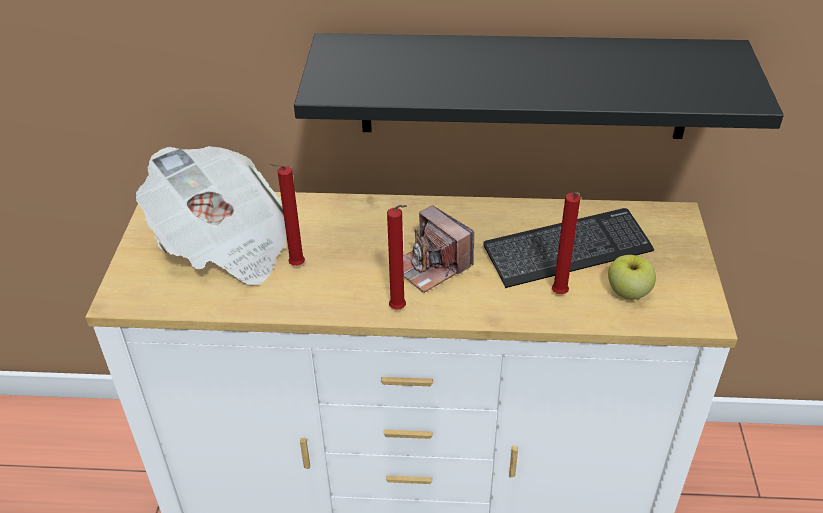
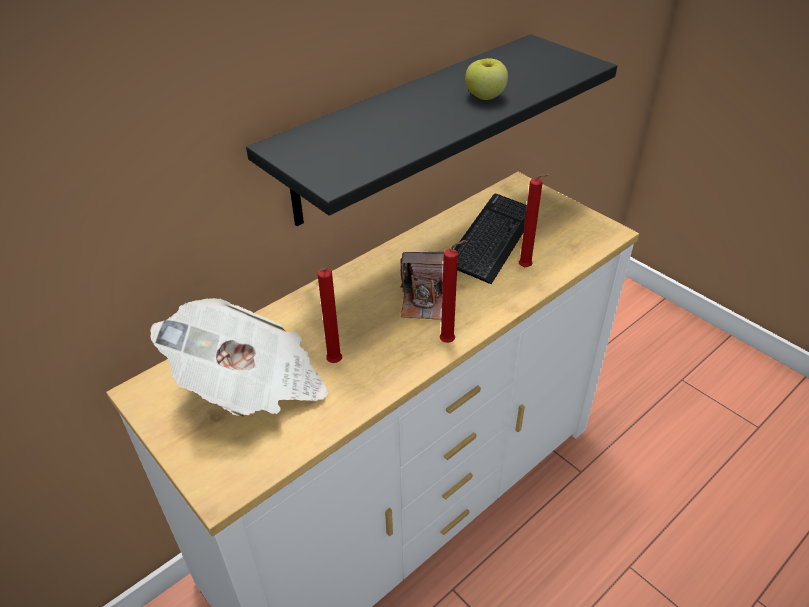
camera: 45 degrees left, 0 degrees up
apple [608,255,656,300] -> apple moved to [465,58,508,100]

